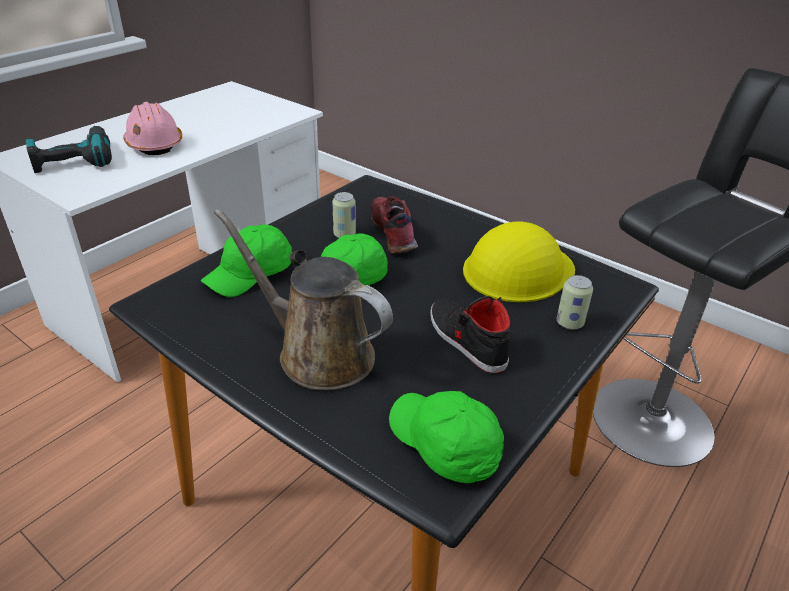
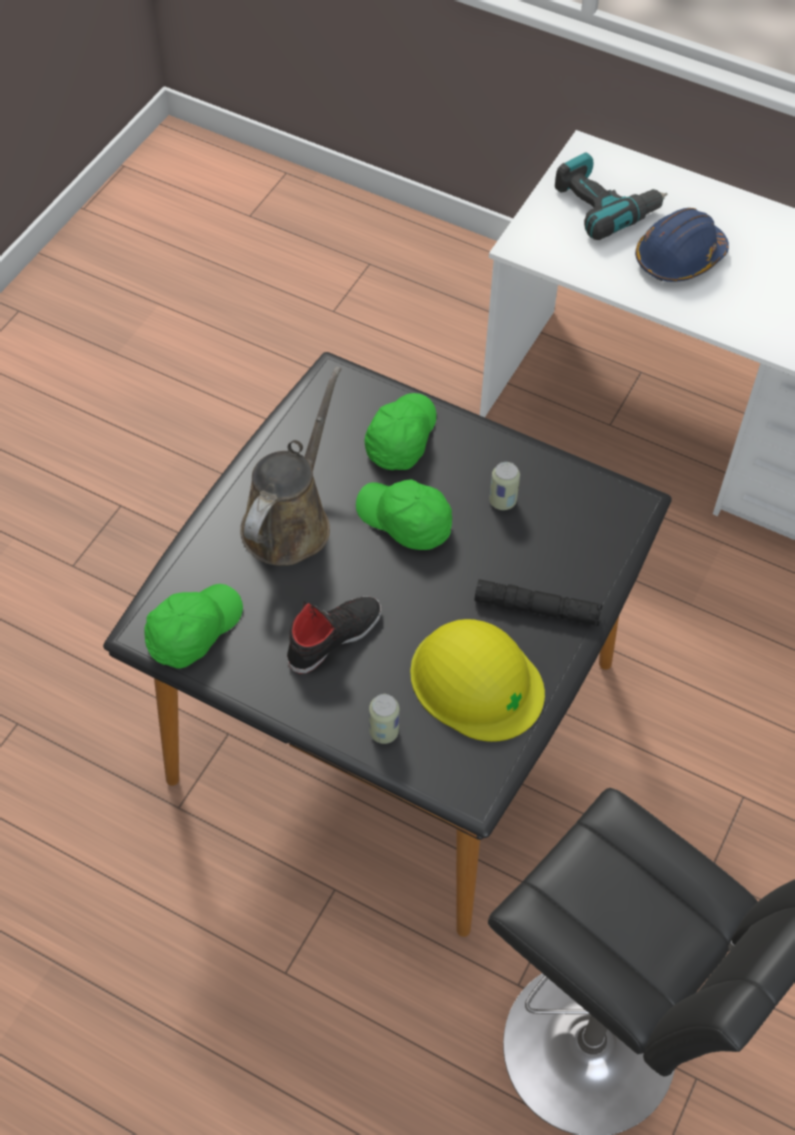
camera: 80 degrees right, 20 degrees up
pink hard hat [123,102,182,155] -> blue hard hat [635,208,729,282]
green cap [201,224,292,297] -> green cap turned 75 degrees clockwise [365,393,436,470]
shoe [370,196,418,254] -> none
none -> black flashlight [475,579,603,626]

